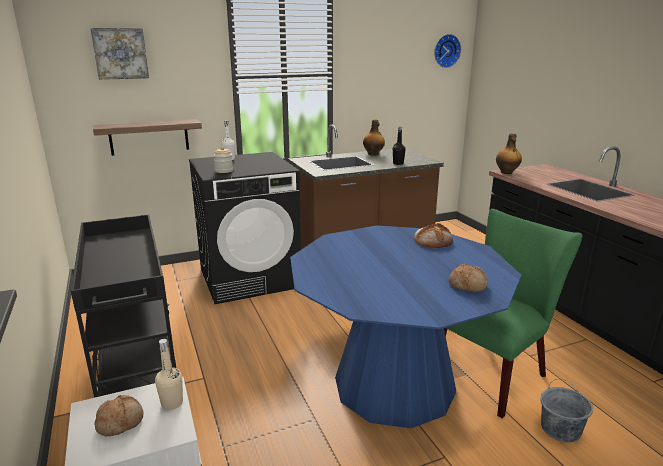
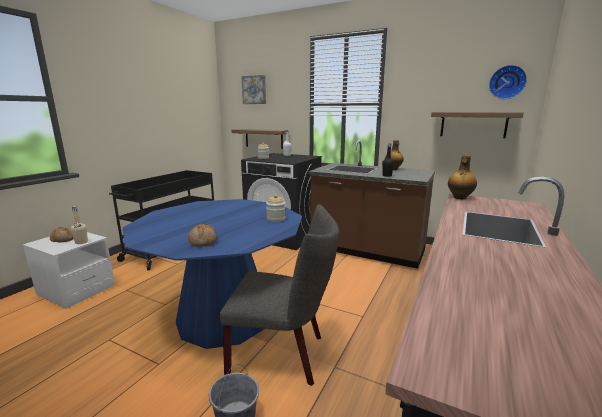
camera: 50 degrees right, 5 degrees down
bread [414,223,453,248] -> jar [266,195,285,222]
green chair [444,209,582,418] -> grey chair [219,204,339,386]
none -> shelf [431,112,524,138]

